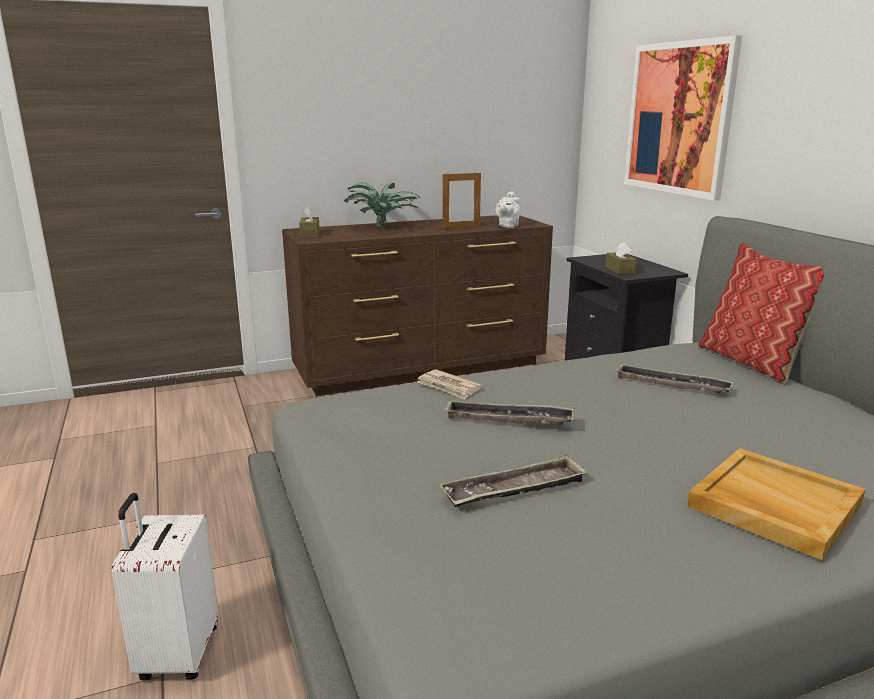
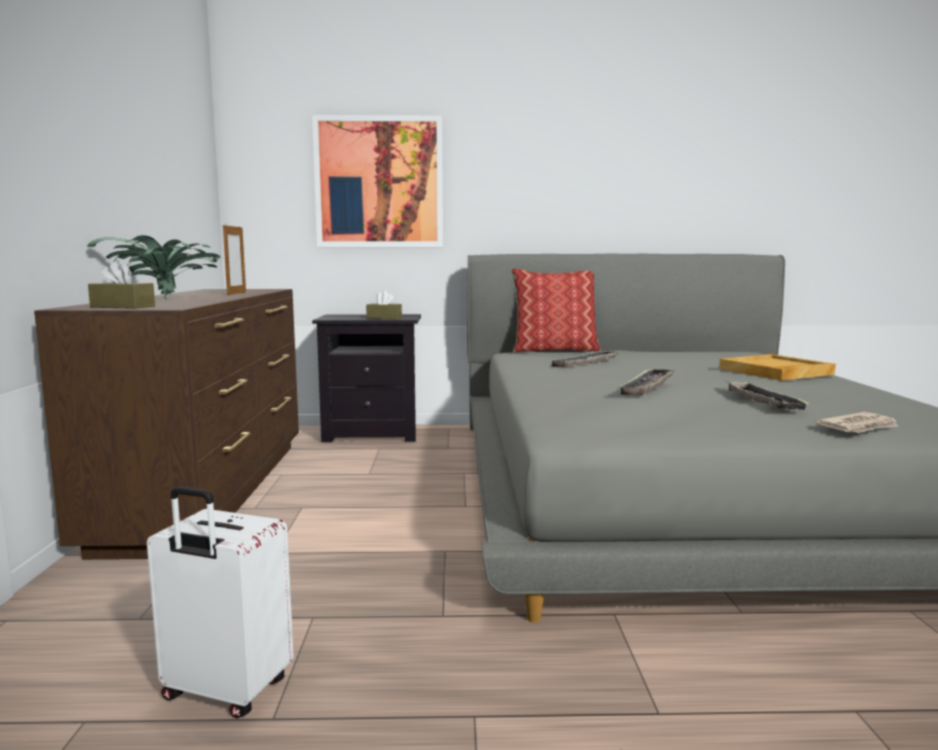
camera: 70 degrees left, 10 degrees down
white suitcase [112,493,218,680] -> white suitcase moved to [147,487,294,718]
newspaper [417,369,482,400] -> newspaper moved to [815,412,898,433]
white teapot [496,192,520,228] -> none

